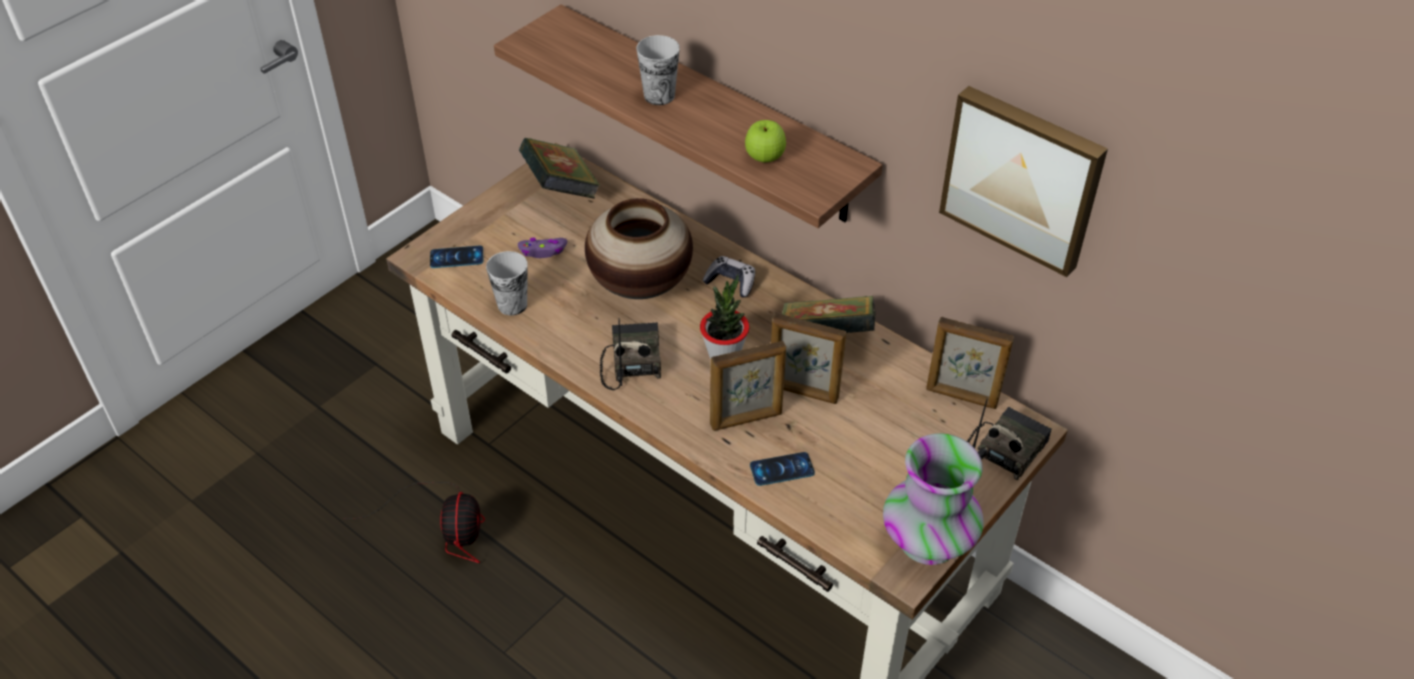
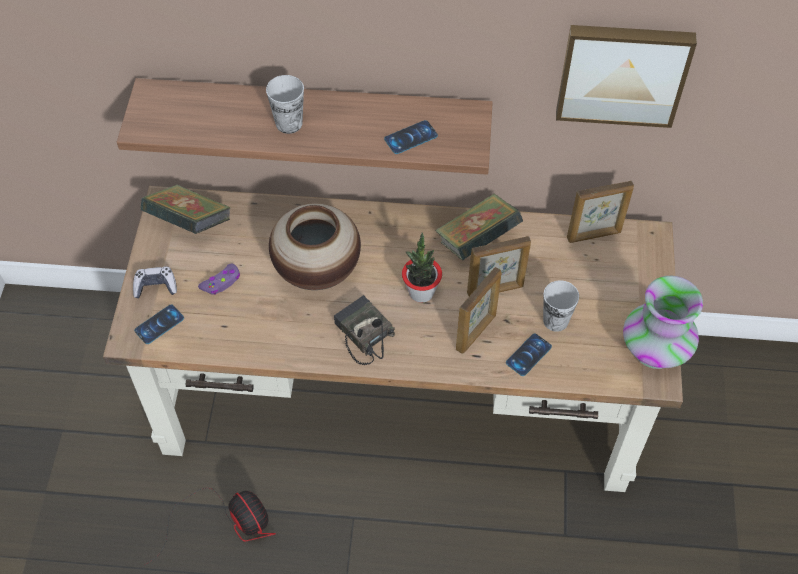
camera: 35 degrees left, 10 degrees up
cup [486,251,528,315] -> cup moved to [543,280,579,332]
game controller [702,256,755,297] -> game controller moved to [133,267,177,298]
apple [745,120,786,162] -> phone [384,120,438,154]
radio [967,398,1052,481] -> none

